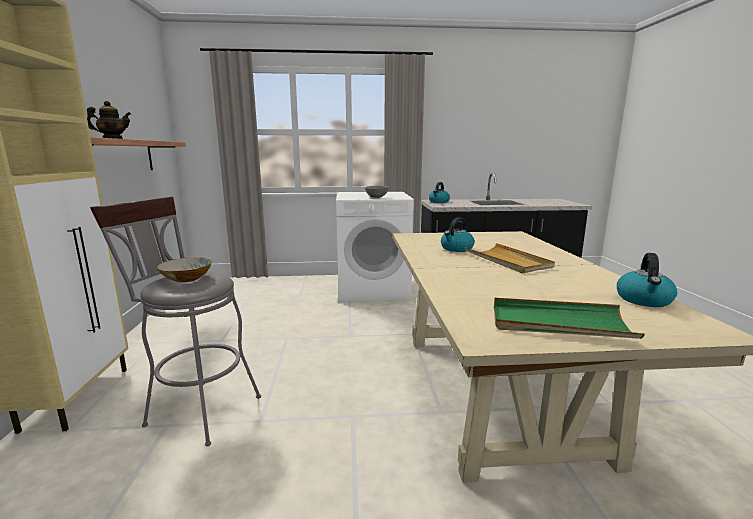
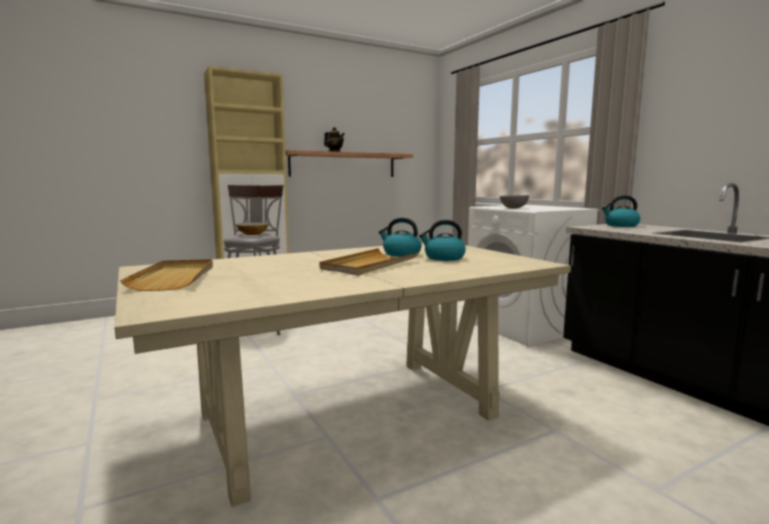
camera: 65 degrees right, 5 degrees down
green tray [494,298,645,339] -> beige tray [120,259,213,291]
kettle [617,253,677,307] -> kettle moved to [419,220,466,261]

